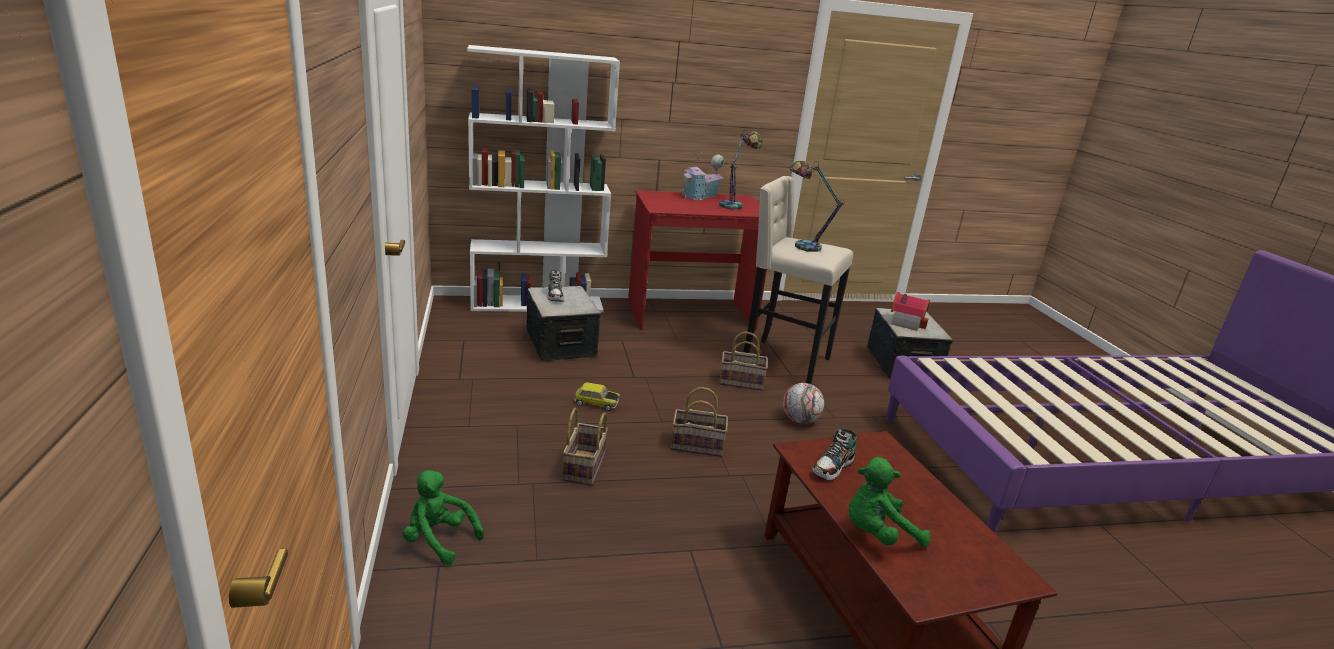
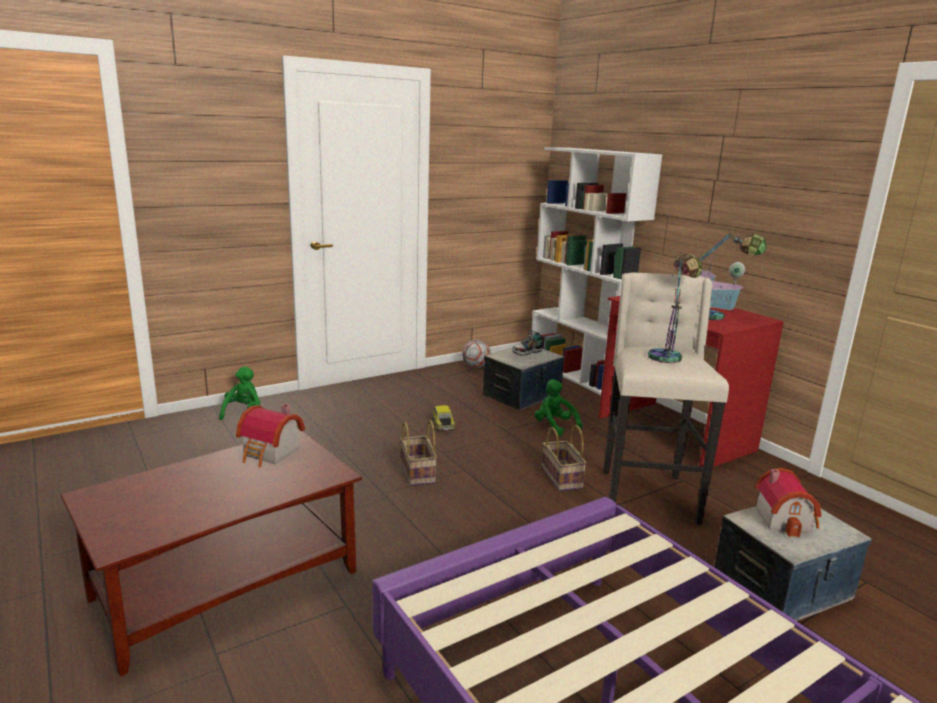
camera: 70 degrees right, 5 degrees down
basket [563,408,608,486] -> none
football [783,383,824,424] -> football moved to [462,339,491,368]
shoe [812,428,857,481] -> toy house [236,404,305,468]
green plush toy [848,457,930,547] -> green plush toy moved to [535,379,583,436]

